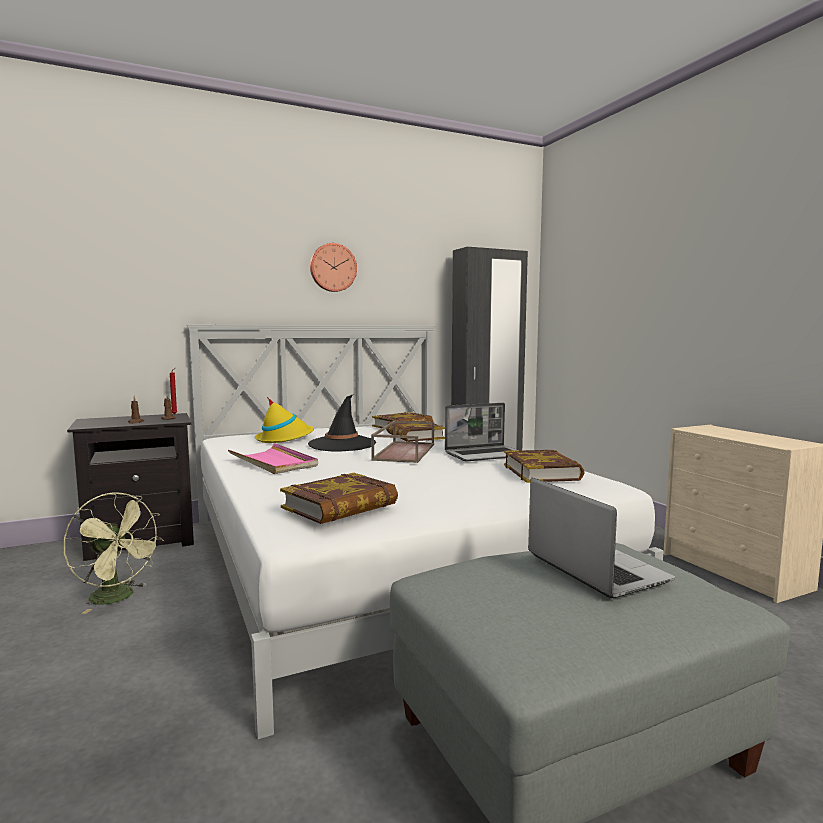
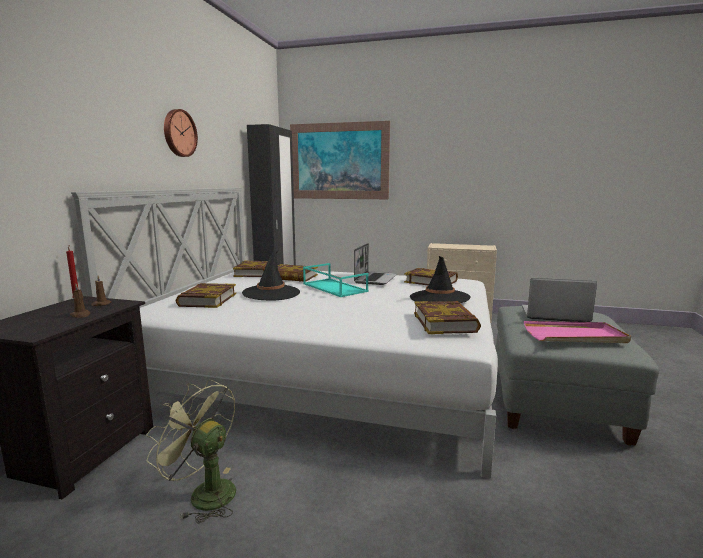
camera: 50 degrees left, 5 degrees up
green fan [63,493,164,614] -> green fan turned 135 degrees counterclockwise [146,379,236,523]
pink tray [228,443,318,474] -> pink tray moved to [524,321,631,343]
yellow hat [255,397,314,443] -> book [176,283,236,308]
brown tray [371,421,434,463] -> turquoise tray [303,263,368,297]
none -> picture [290,121,390,199]
none -> black hat [410,256,471,303]

